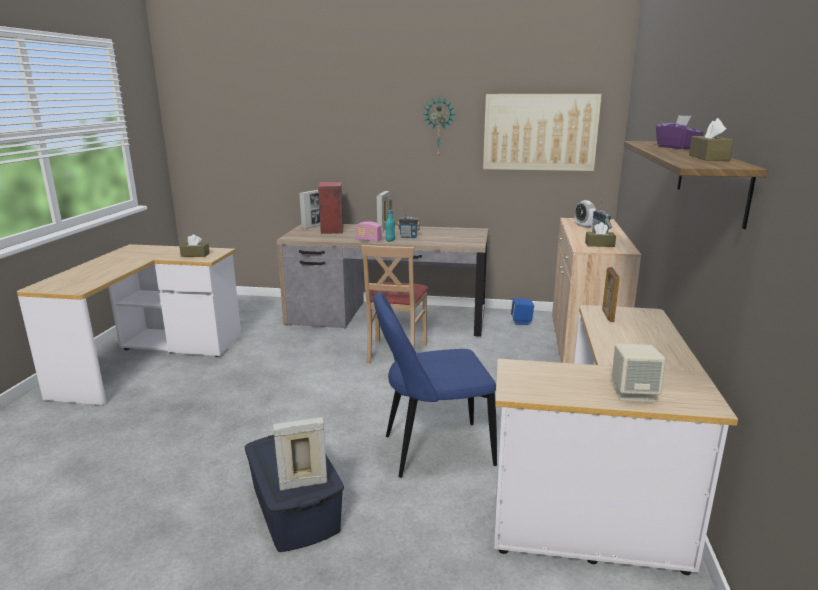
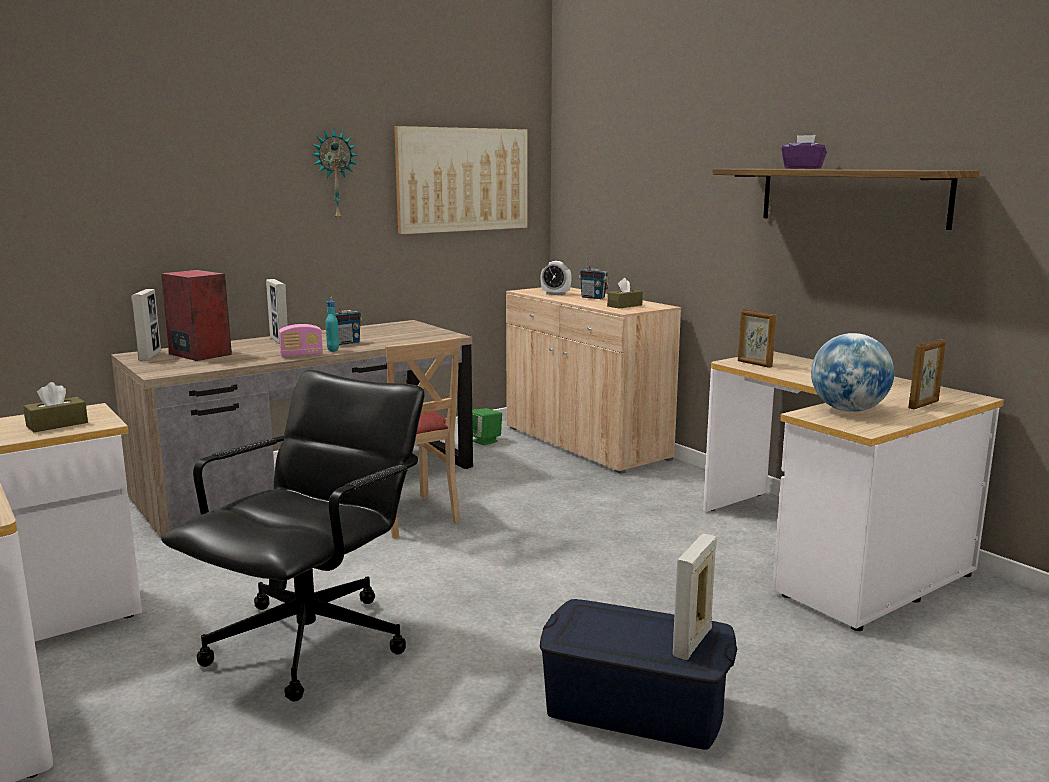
camera: 45 degrees left, 5 degrees down
blue chair [373,292,497,478] -> none
blue speaker [511,298,534,325] -> green speaker [472,408,502,445]
beige speaker [612,344,666,402] -> picture frame [909,339,946,409]
brown tissue box [689,118,734,161] -> none
none -> black office chair [161,370,425,702]
none -> globe [811,333,894,412]

